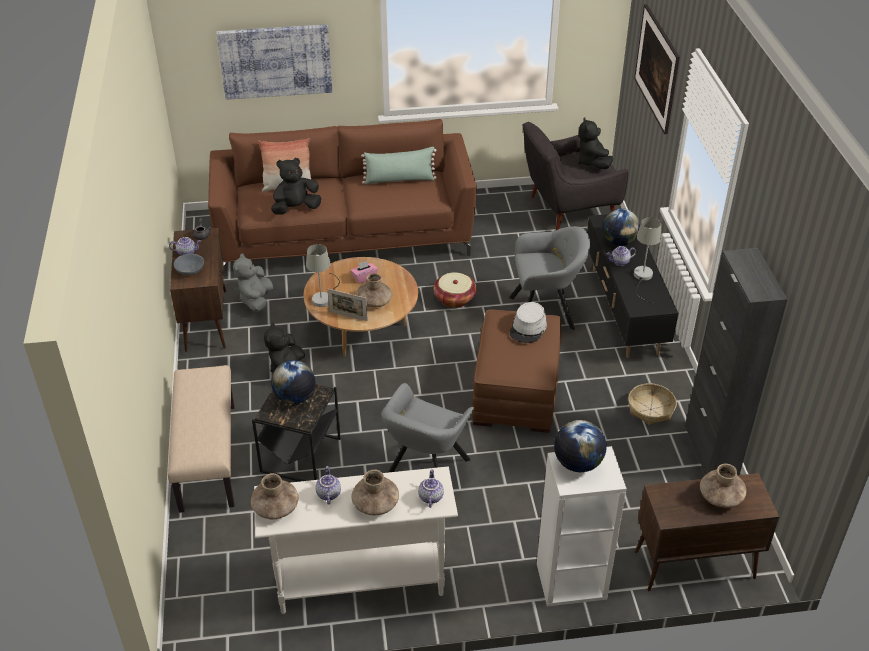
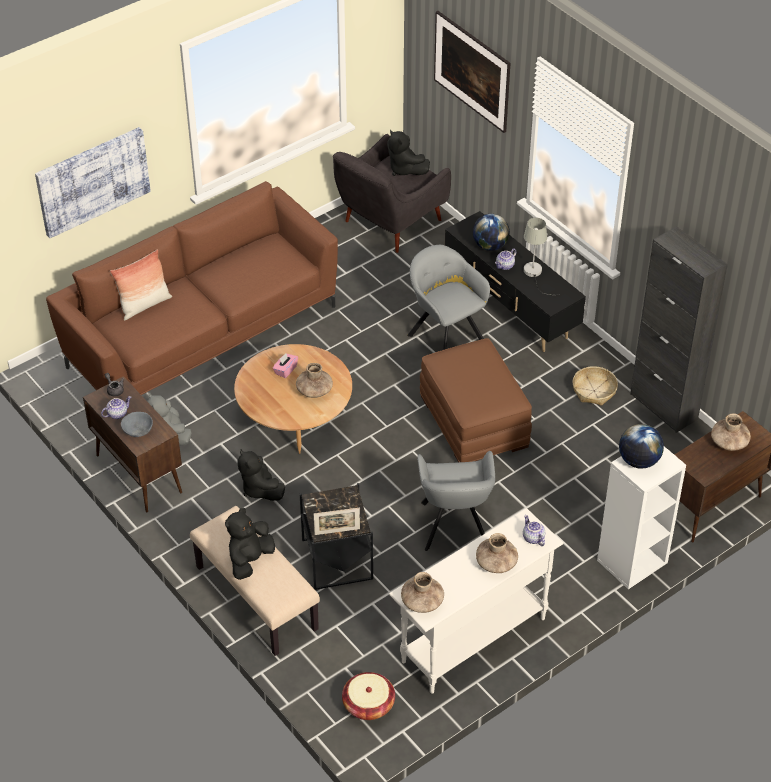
camera: 30 degrees left, 5 degrees up
black plush toy [271,158,321,214] -> black plush toy moved to [225,507,275,580]
globe [271,360,315,404] -> none
grey table lamp [306,244,340,307] -> none
teapot [316,466,341,504] -> none
picture frame [327,289,368,321] -> picture frame moved to [314,508,360,535]
green pillow [361,147,437,184] -> none
basket [433,272,477,308] -> basket moved to [342,672,395,720]
grey armchair [509,226,590,330] -> grey armchair turned 90 degrees counterclockwise [407,245,490,350]
grey hat [510,302,547,343] -> none

